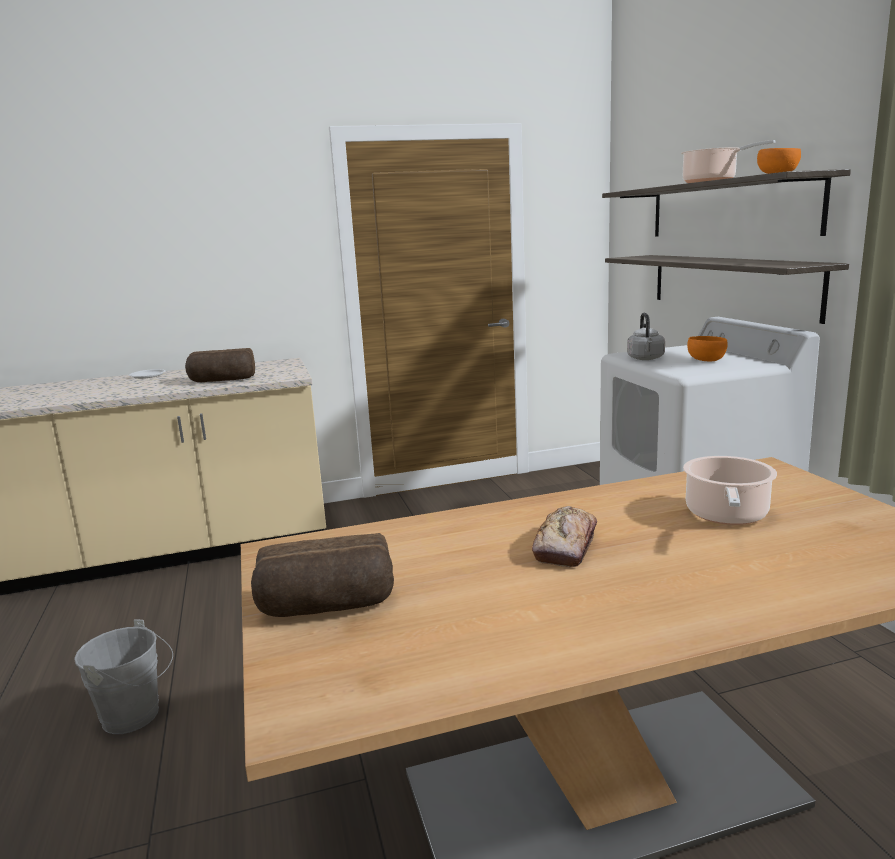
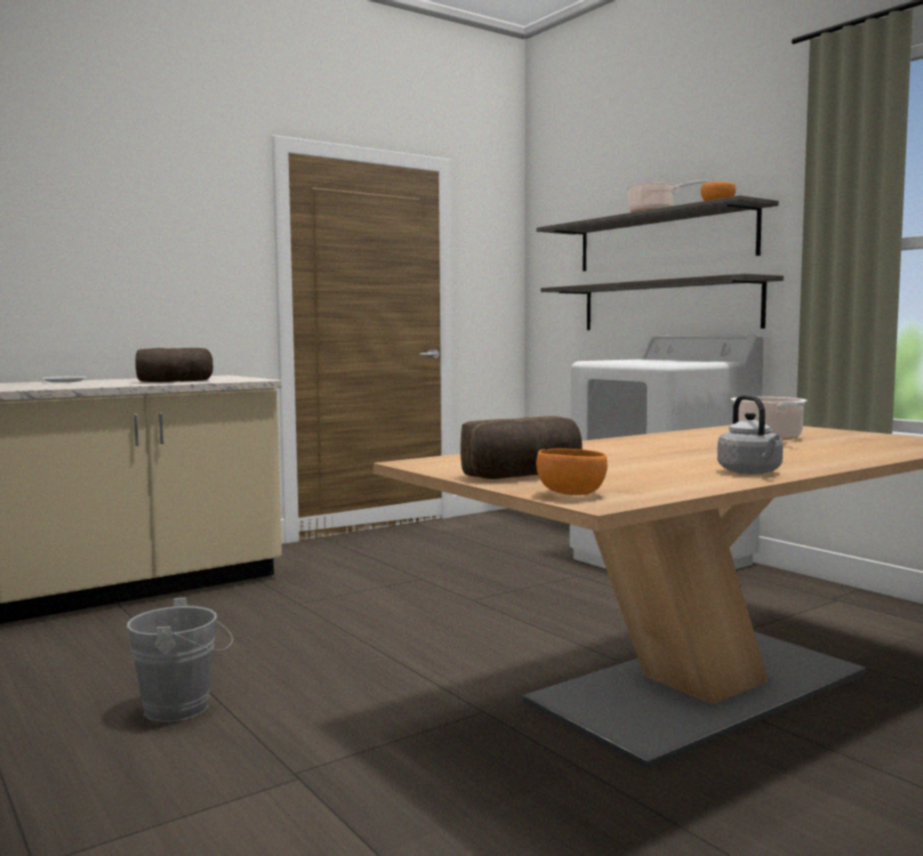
camera: 20 degrees left, 10 degrees down
bread [532,506,597,567] -> none
grey kettle [627,313,665,360] -> grey kettle moved to [717,395,783,474]
orange bowl [687,336,728,362] -> orange bowl moved to [536,448,608,495]

